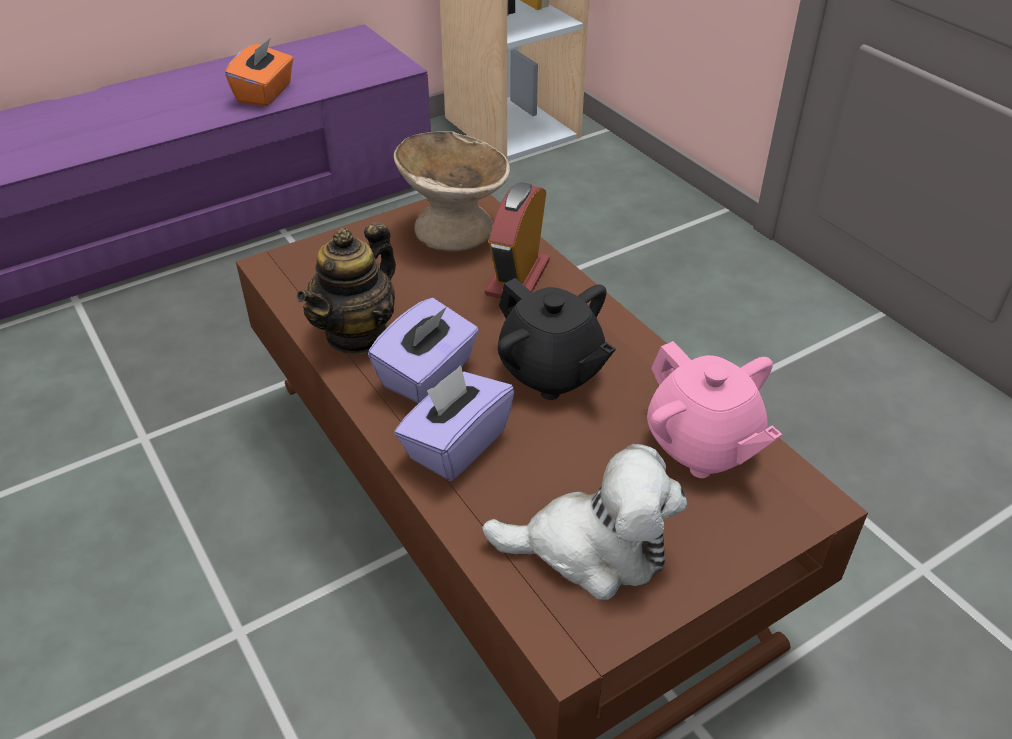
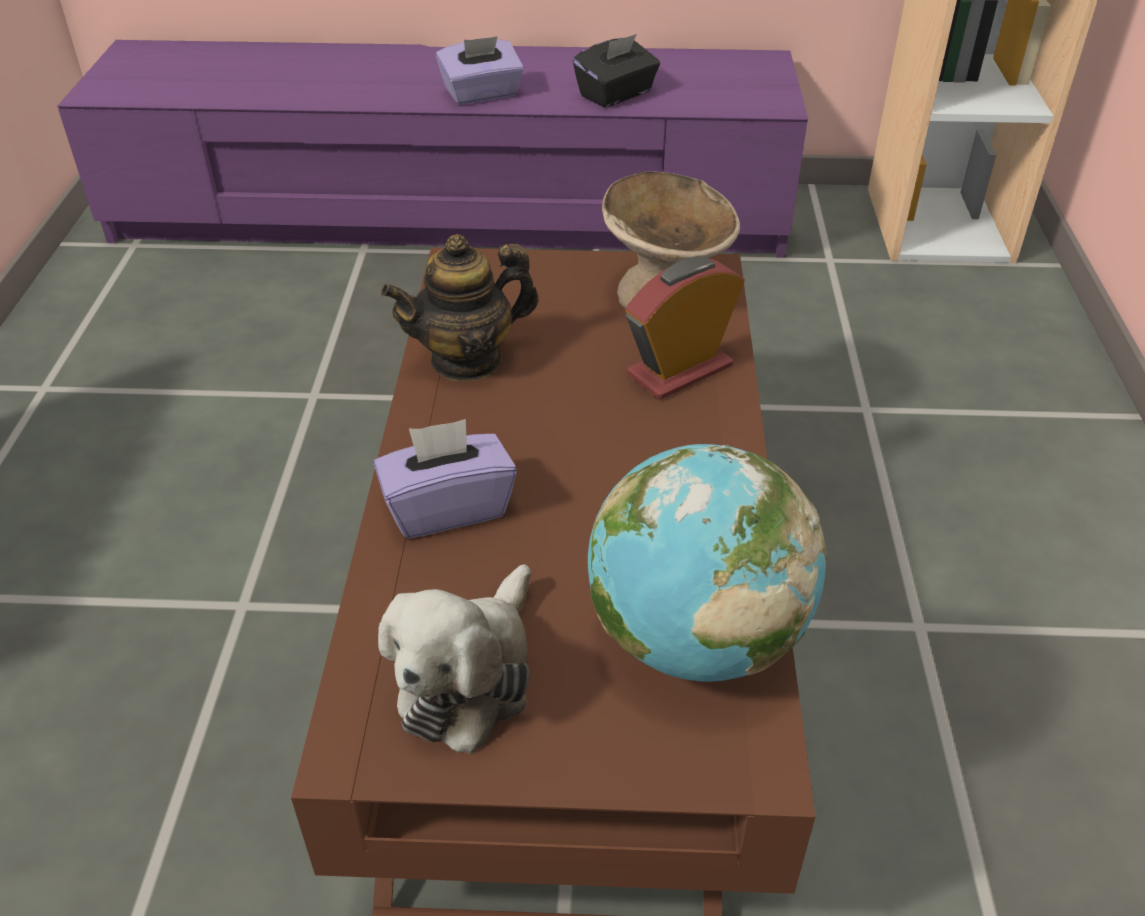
camera: 35 degrees right, 0 degrees up
orange tissue box [225,39,293,106] -> black tissue box [573,34,660,107]
purple tissue box [368,298,479,403] -> purple tissue box moved to [436,36,524,105]
plush toy [482,444,687,600] -> plush toy turned 75 degrees clockwise [378,564,531,754]
black teapot [498,278,616,400] -> none
pink teapot [647,341,782,478] -> globe [588,444,827,682]

